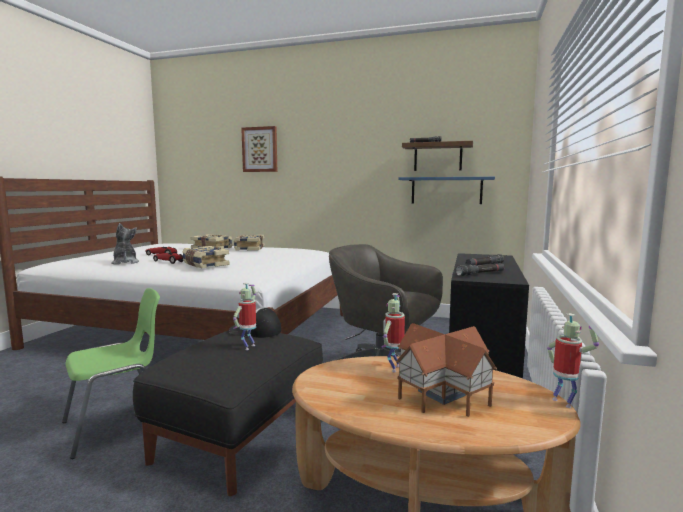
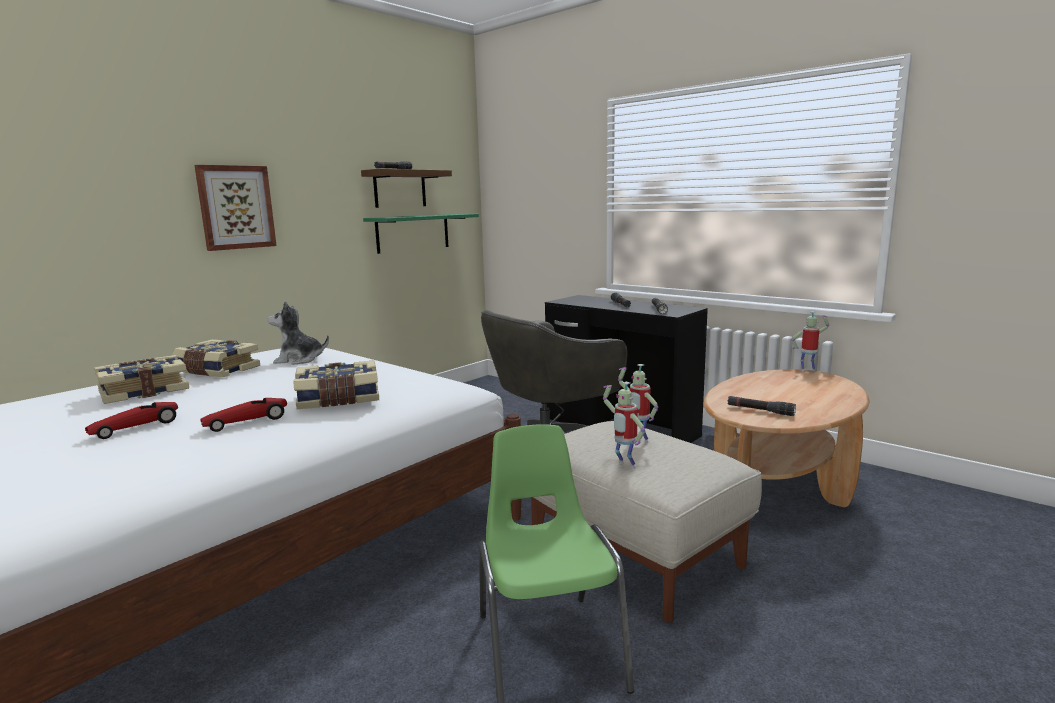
camera: 65 degrees left, 5 degrees up
plush toy [111,223,139,265] -> plush toy moved to [268,301,329,365]
black ottoman [133,330,323,496] -> beige ottoman [531,421,762,623]
cap [229,308,281,338] -> none
picture [241,126,277,172] -> picture moved to [194,165,277,251]
toy robot [381,293,405,372] -> toy robot moved to [603,382,645,469]
toy house [396,323,497,417] -> none
blue shelf [398,177,495,204] -> green shelf [363,214,479,254]
none -> black flashlight [727,396,796,416]

